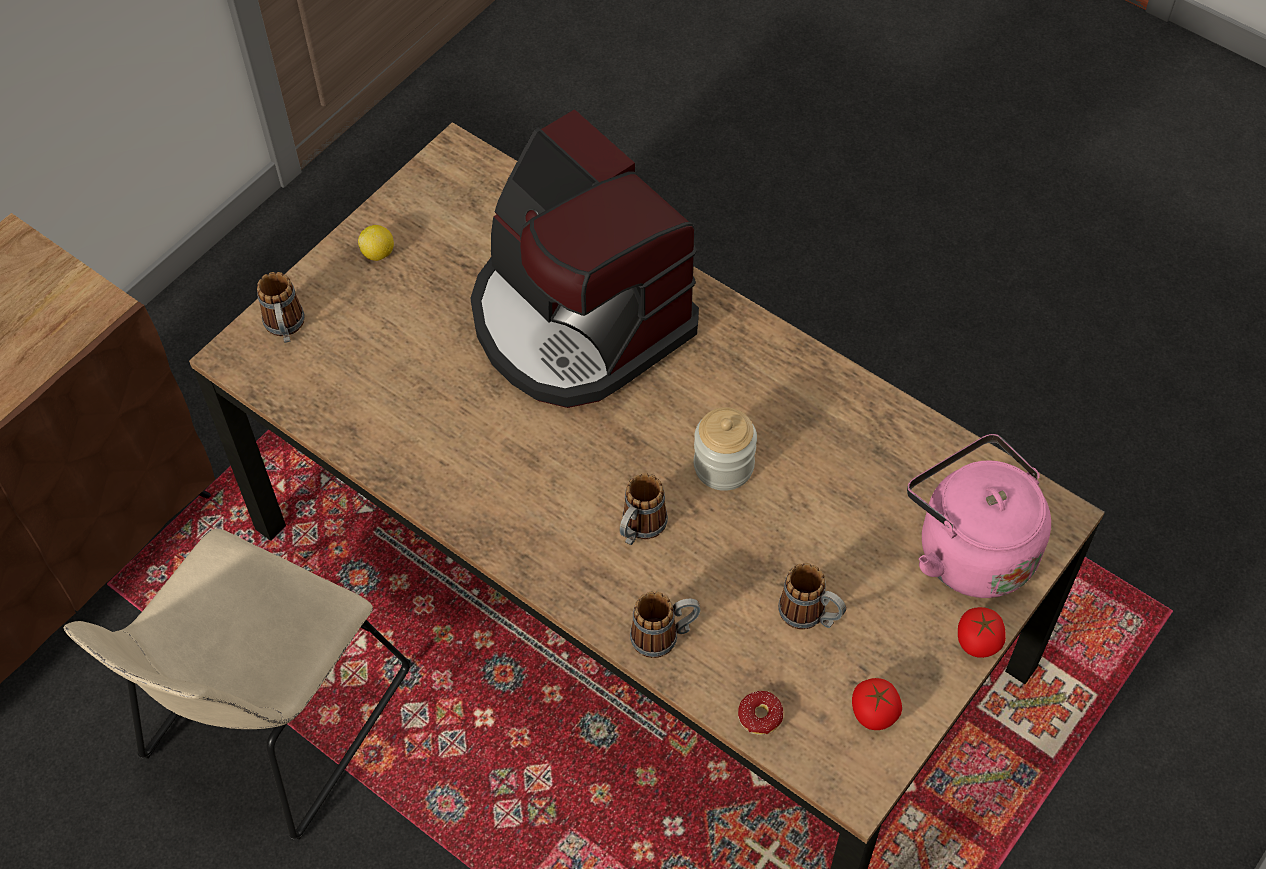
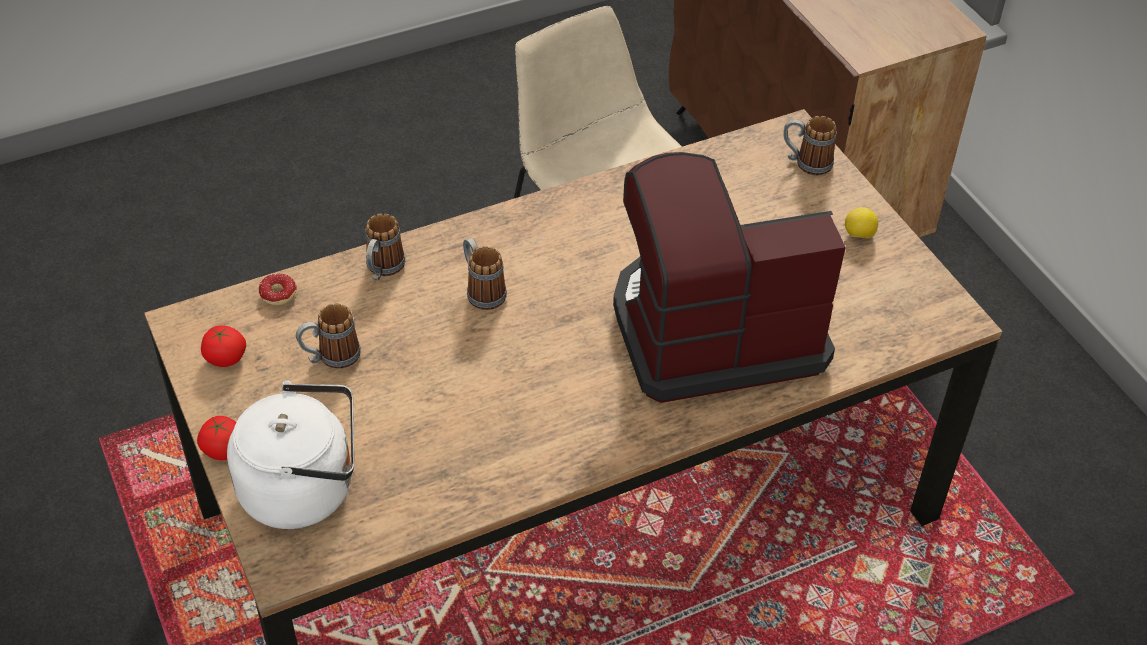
camera: 115 degrees right, 10 degrees down
jar [694,407,757,491] -> none
pink kettle [907,434,1051,598] -> white kettle [227,380,354,529]

